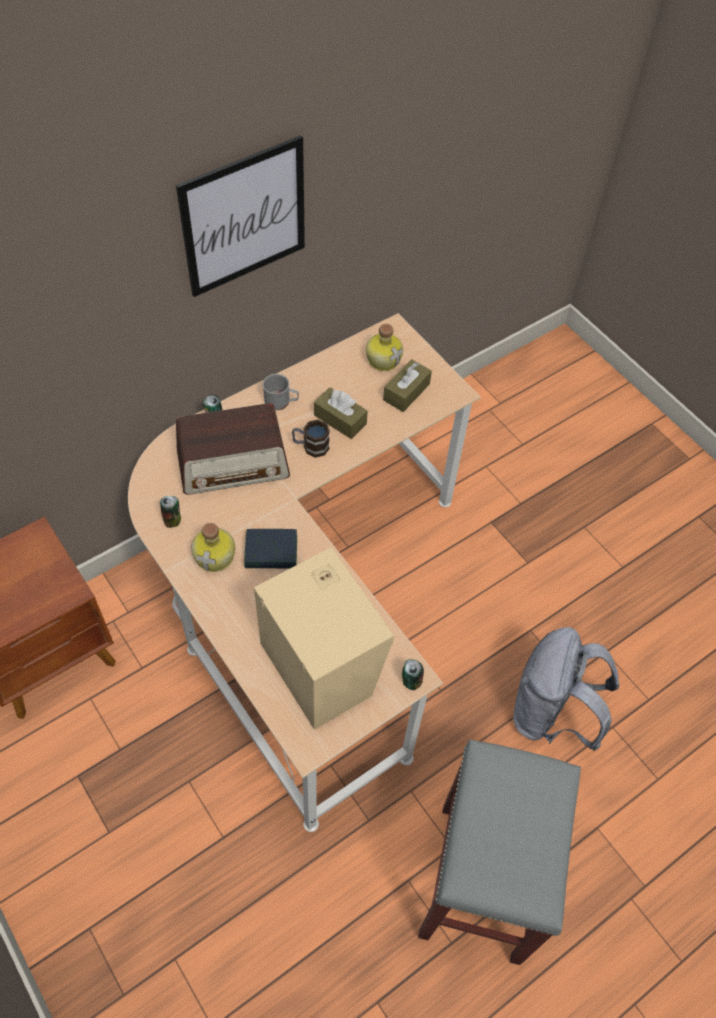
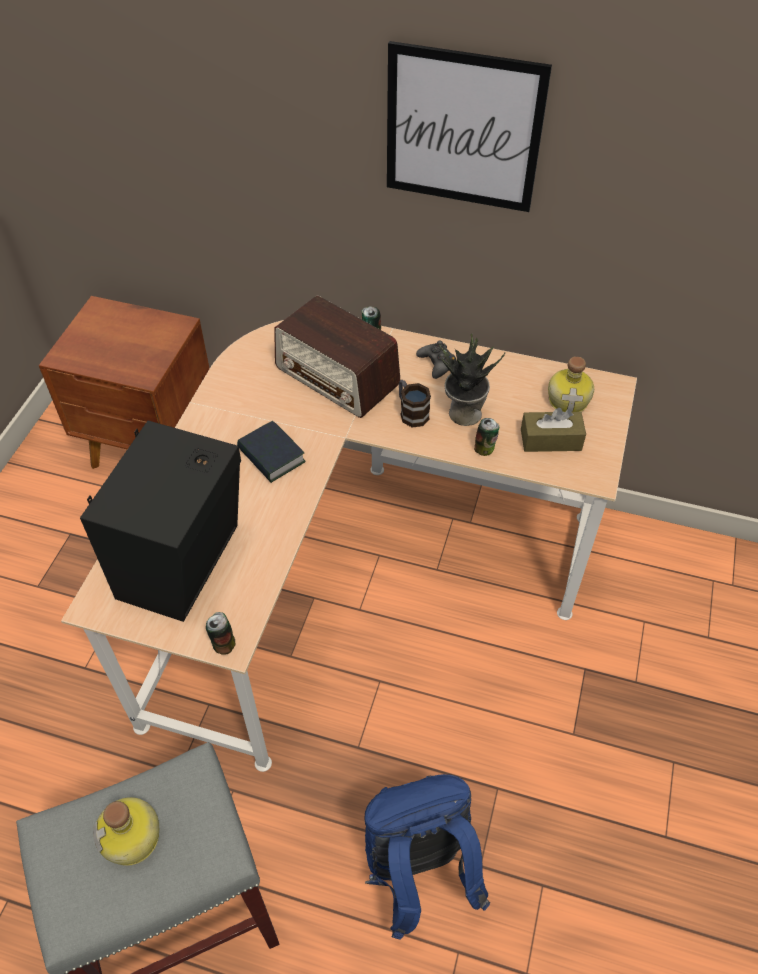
camera: 55 degrees right, 5 degrees down
can [160,496,181,528] -> can moved to [474,418,499,456]
bottle [191,523,235,572] -> bottle moved to [93,797,159,866]
beige speaker [254,547,394,729] -> black speaker [80,421,241,622]
grey mug [263,374,299,410] -> black game controller [416,341,456,379]
brown tissue box [314,387,368,439] -> potted plant [439,333,505,426]
grey backpack [513,627,619,751] -> blue backpack [364,774,490,940]

